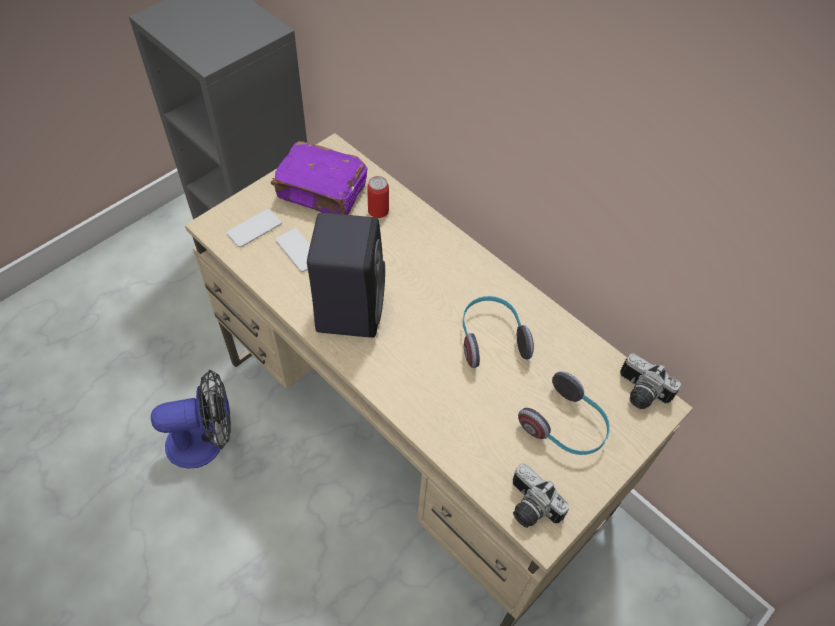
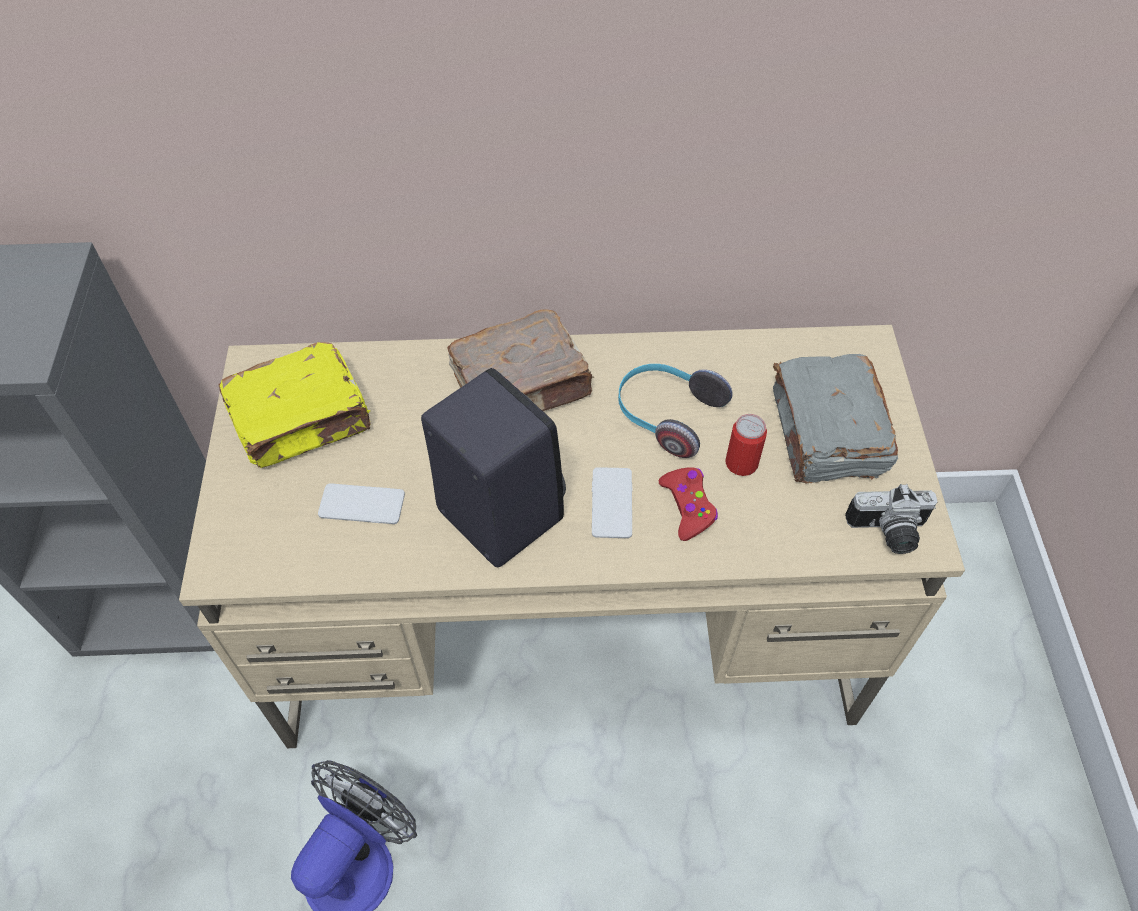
camera: 45 degrees left, 0 degrees up
phone [227,209,282,247] -> phone moved to [592,467,632,538]
purple book [271,141,368,215] -> yellow book [218,342,371,468]
can [367,176,389,218] -> can moved to [725,414,767,476]
headphones [518,371,610,455] -> grey book [773,354,898,484]
camera [620,353,681,409] -> none
none -> brown book [447,309,594,411]
none -> red game controller [659,467,718,541]

